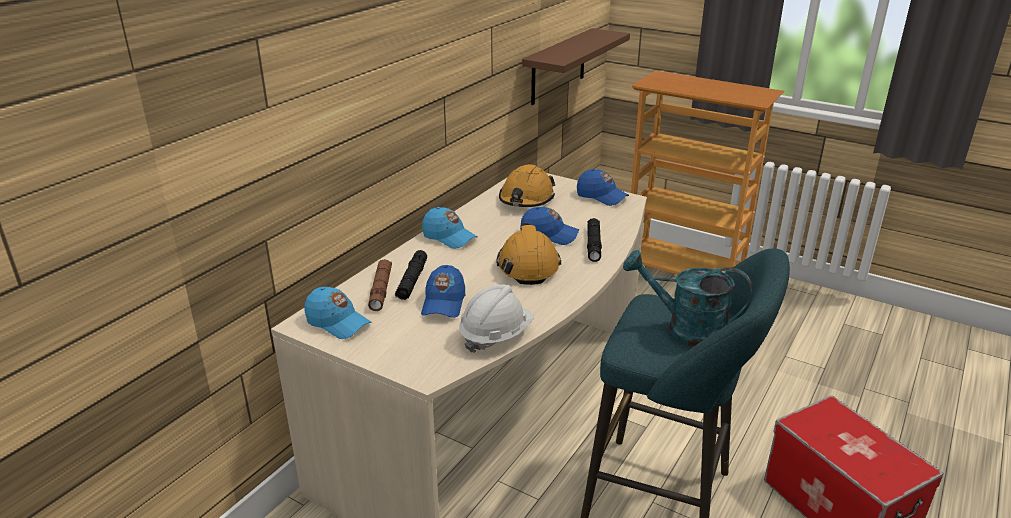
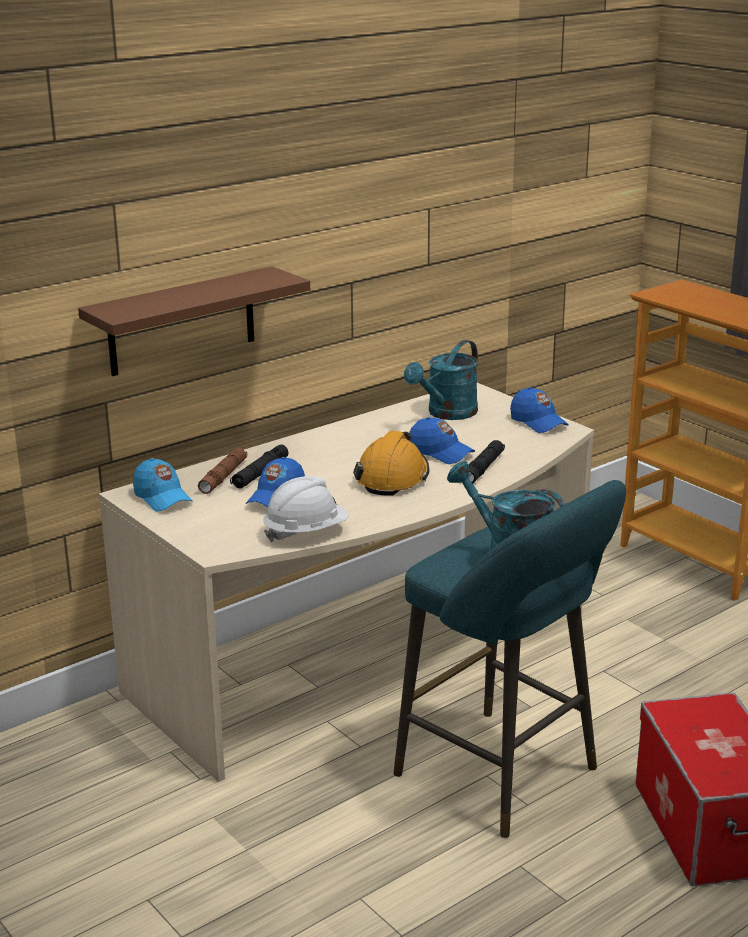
camera: 20 degrees right, 5 degrees down
blue cap [422,207,477,249] -> none
orange hard hat [499,164,555,207] -> turquoise watering can [404,340,478,420]
brown shelf [522,28,630,105] -> brown shelf moved to [78,266,310,376]

